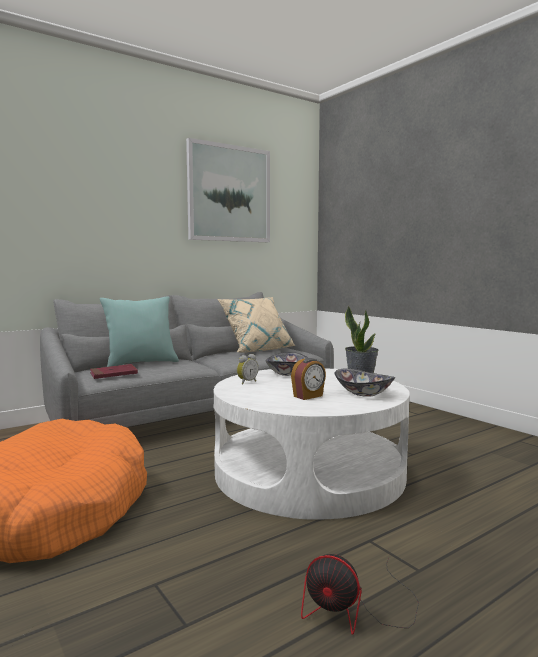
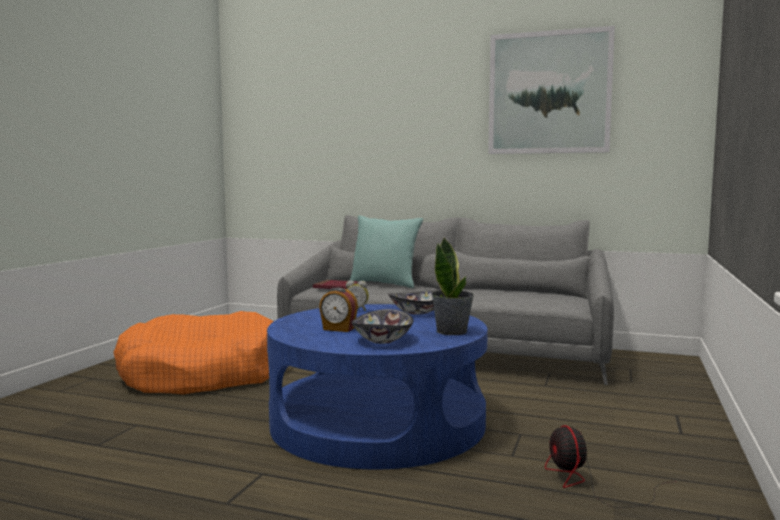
camera: 55 degrees right, 0 degrees up
white coffee table [214,368,410,520] -> blue coffee table [267,304,488,470]
beige pillow [218,297,296,353] -> none
fan [301,554,419,635] -> fan moved to [545,425,676,508]

